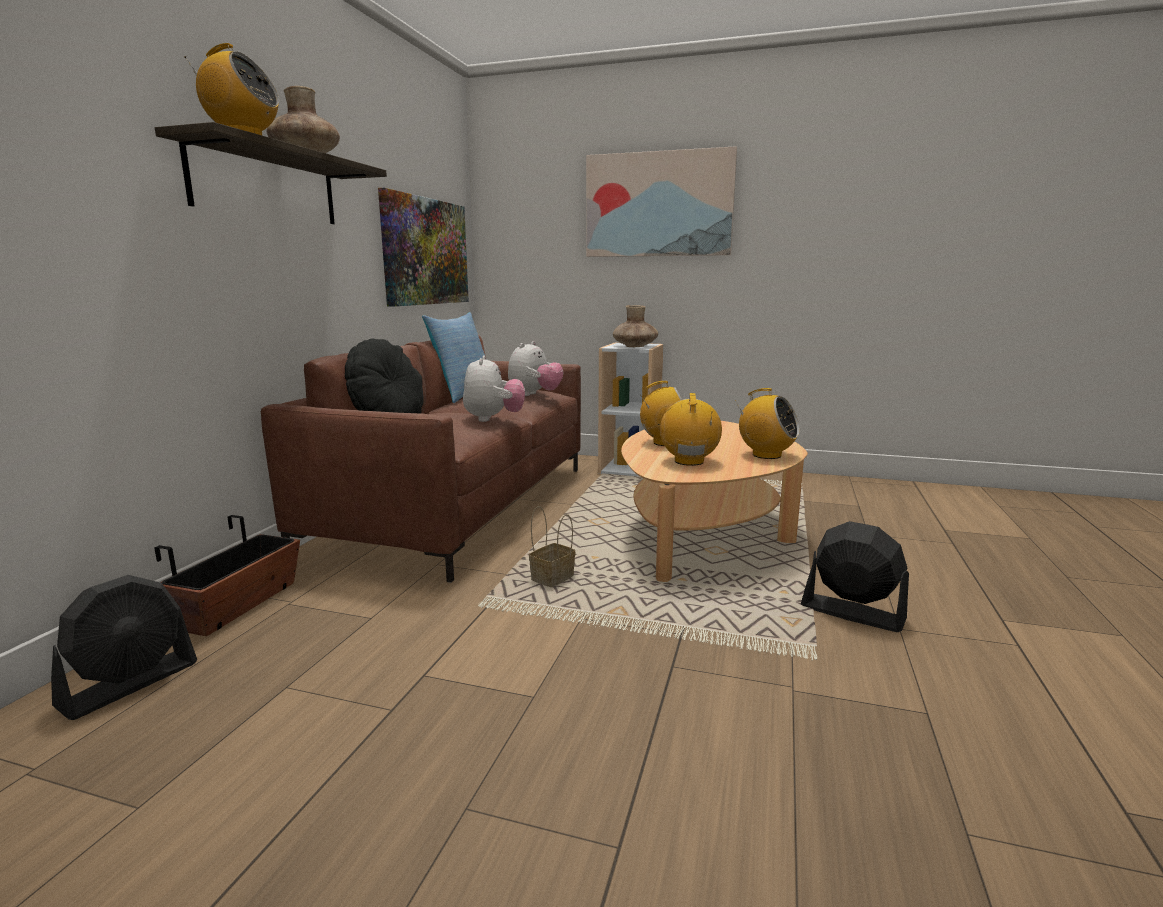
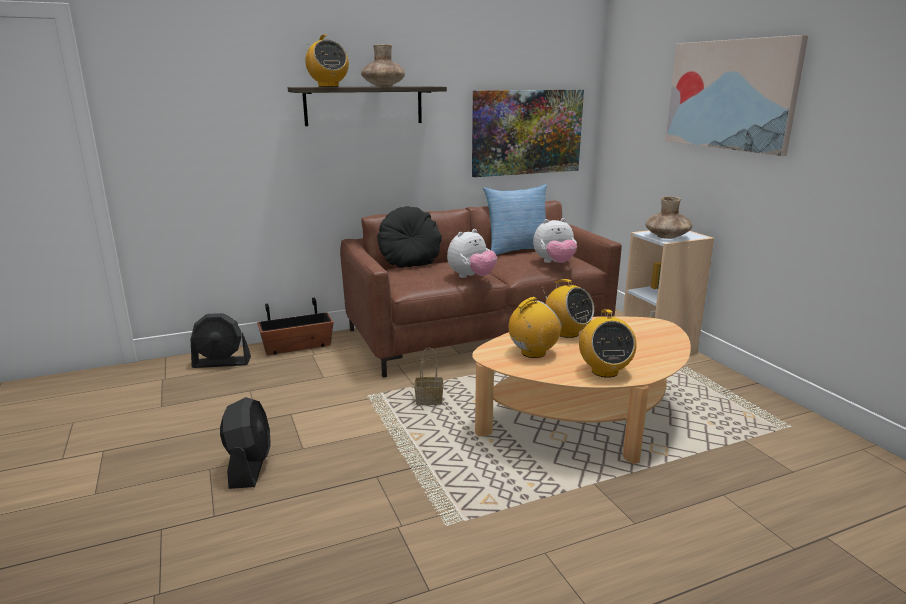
camera: 50 degrees right, 5 degrees up
black fan [801,521,909,632] -> black fan moved to [220,397,271,489]

